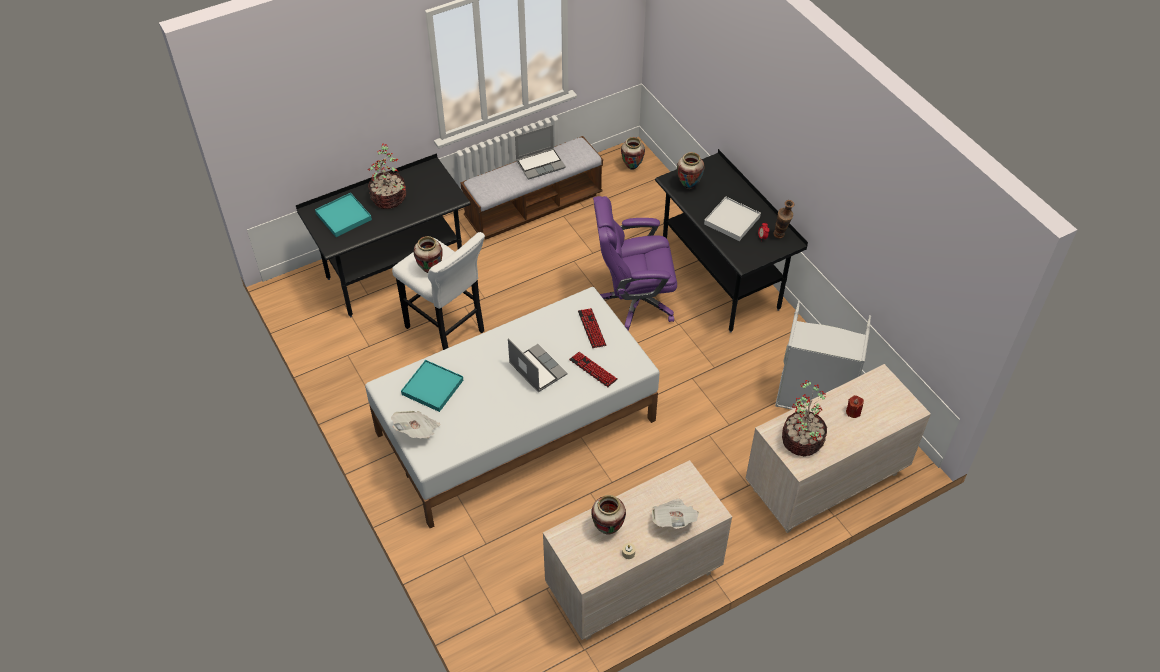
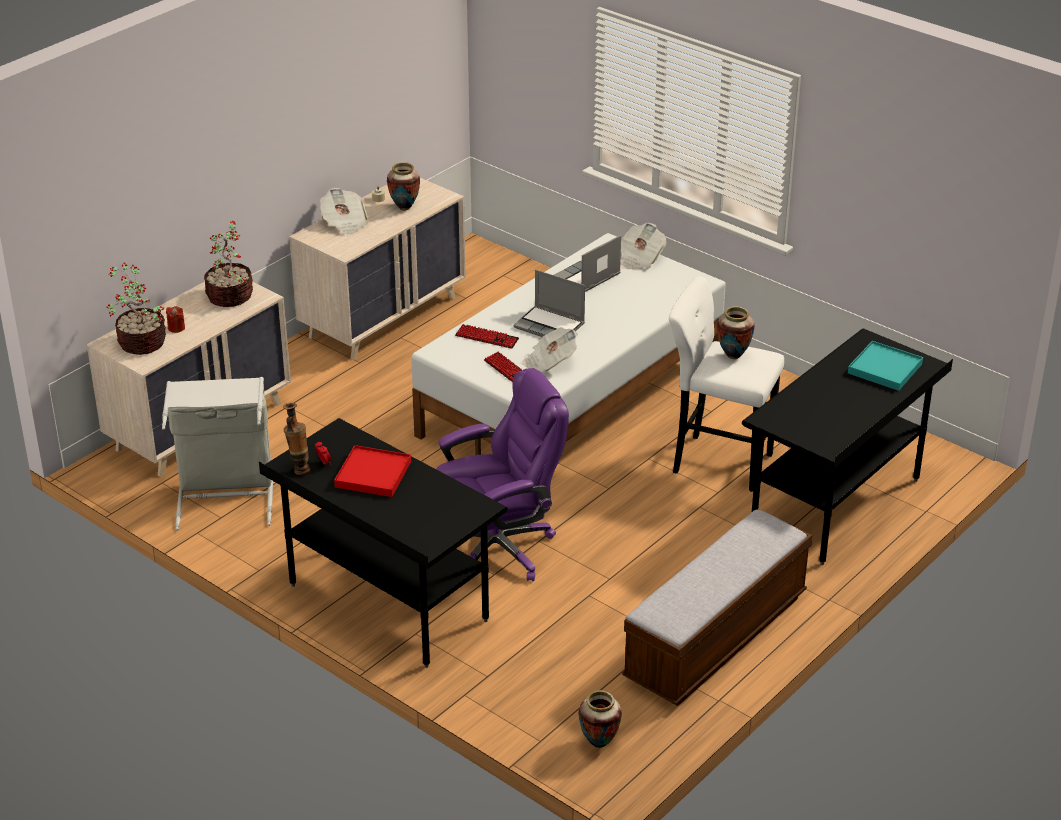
camera: 160 degrees right, 15 degrees down
potted plant [368,144,406,209] -> potted plant moved to [106,262,166,355]
turquoise tray [401,360,463,412] -> none
laptop [515,125,566,180] -> laptop moved to [554,235,621,292]
vase [677,152,704,189] -> none
white tray [704,197,761,241] -> red tray [334,445,411,497]
none -> newspaper [522,327,578,374]

